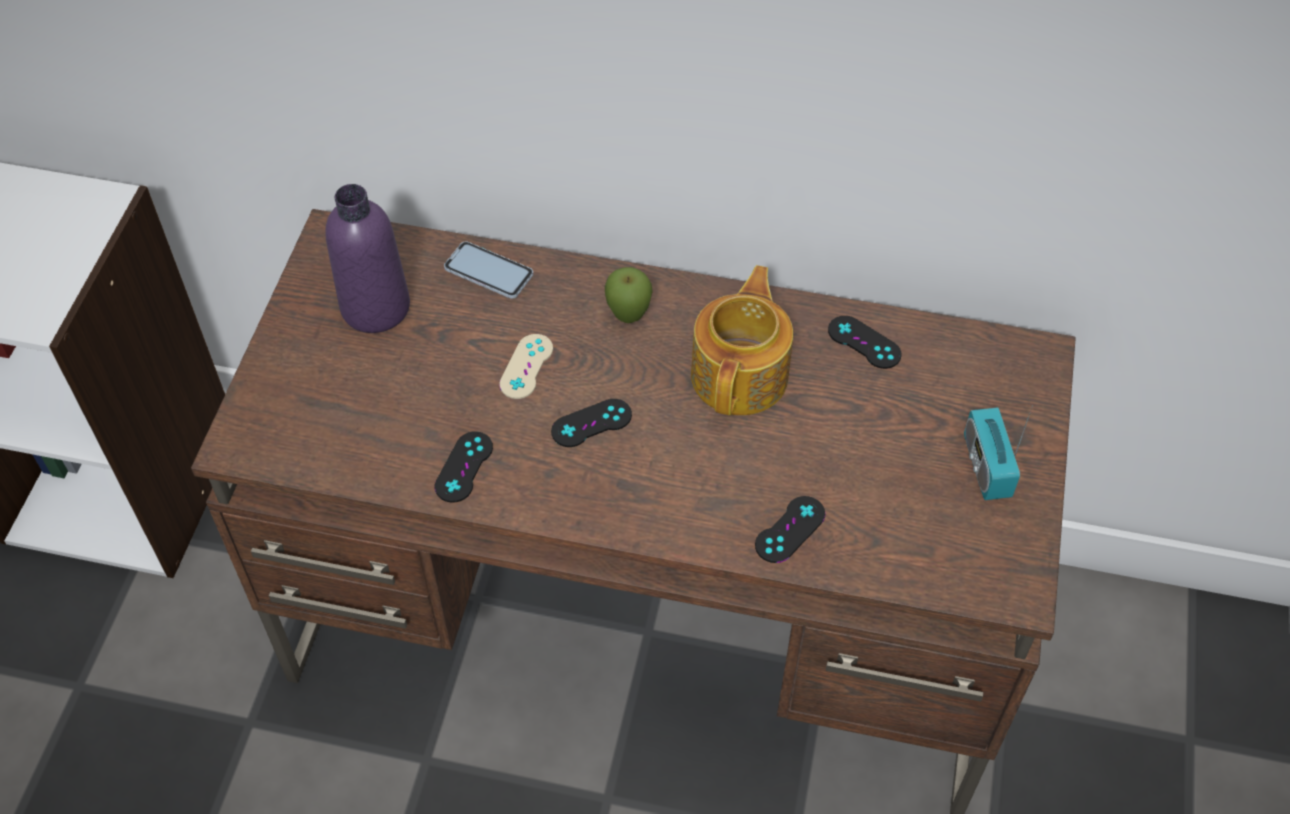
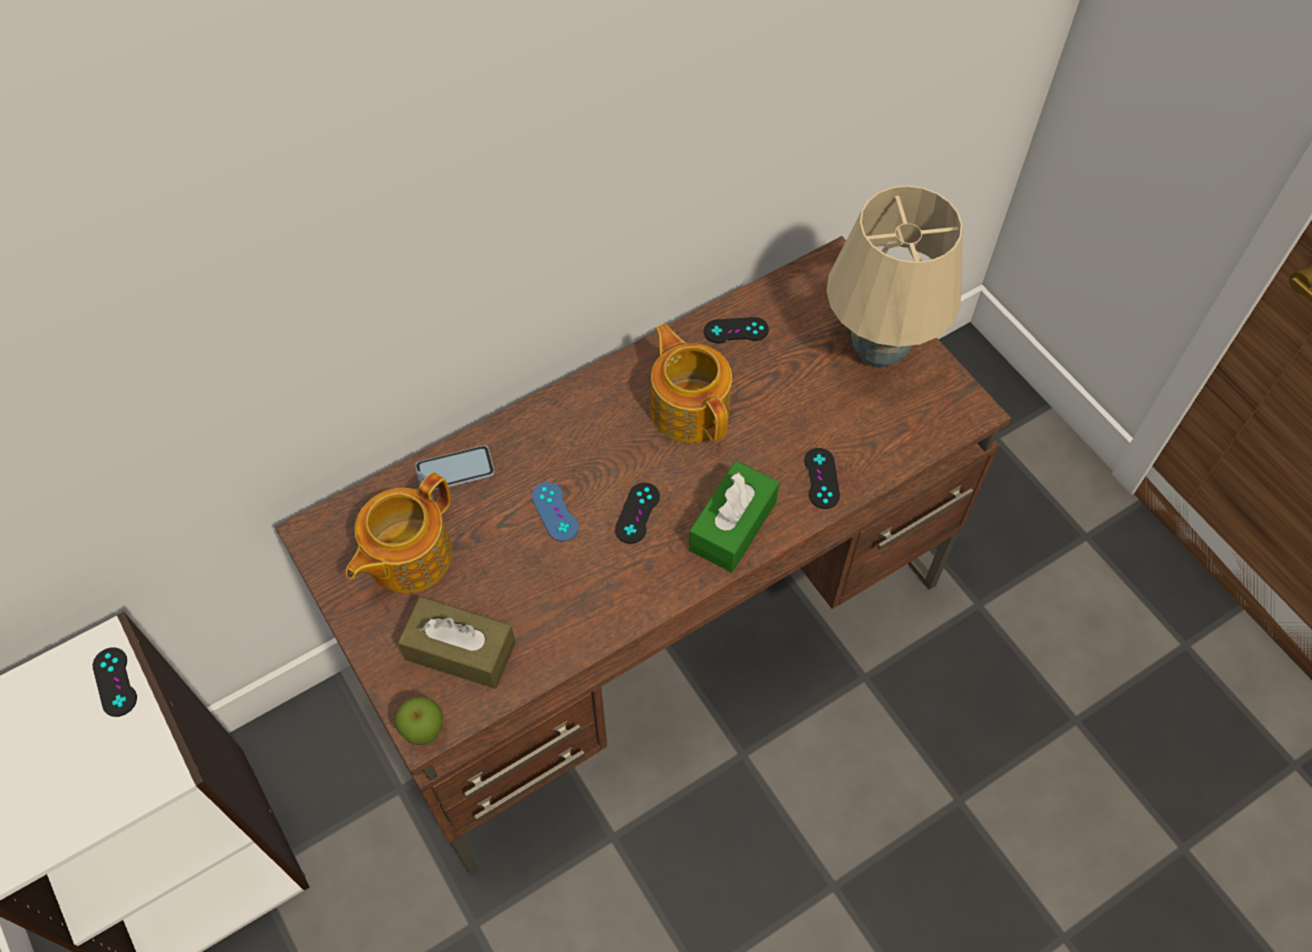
camera: 45 degrees left, 5 degrees up
purple bottle [325,184,410,333] -> teapot [346,472,452,593]
black game controller [435,431,493,502] -> black game controller moved to [93,647,137,717]
beige game controller [499,334,553,399] -> blue game controller [532,482,579,542]
apple [605,267,653,323] -> apple moved to [395,697,443,745]
radio [964,407,1032,500] -> beige table lamp [826,185,963,368]
none -> brown tissue box [398,597,516,689]
none -> green tissue box [689,461,779,573]

